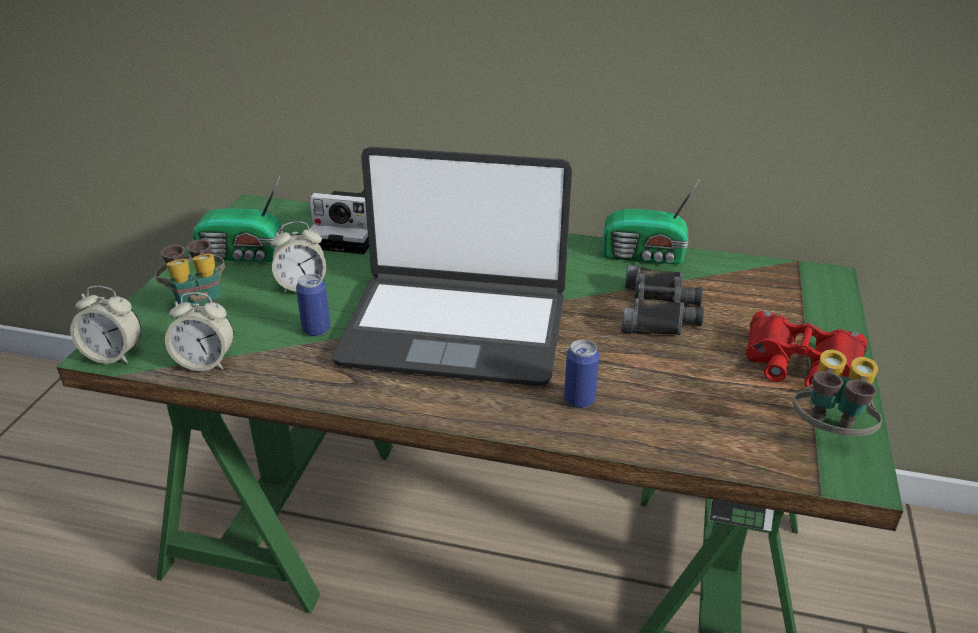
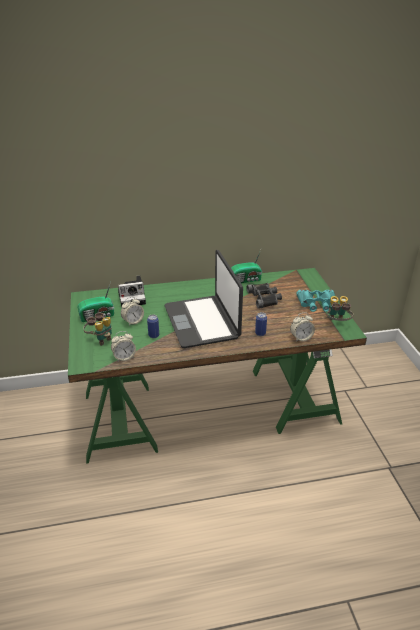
camera: 25 degrees left, 0 degrees up
alarm clock [70,286,141,364] -> alarm clock moved to [290,313,315,342]
laptop [333,147,572,386] -> laptop turned 90 degrees clockwise [164,250,243,348]
red binoculars [746,311,868,387] -> turquoise binoculars [296,289,335,312]

